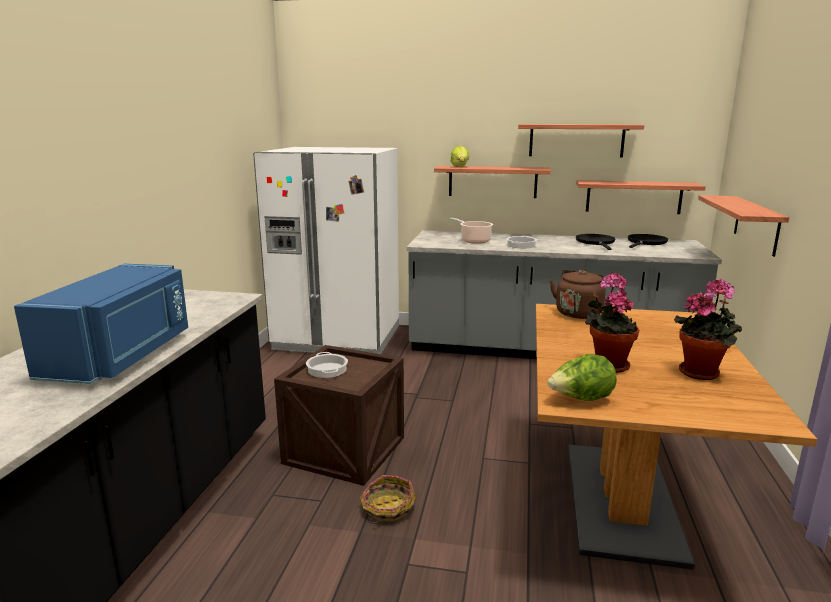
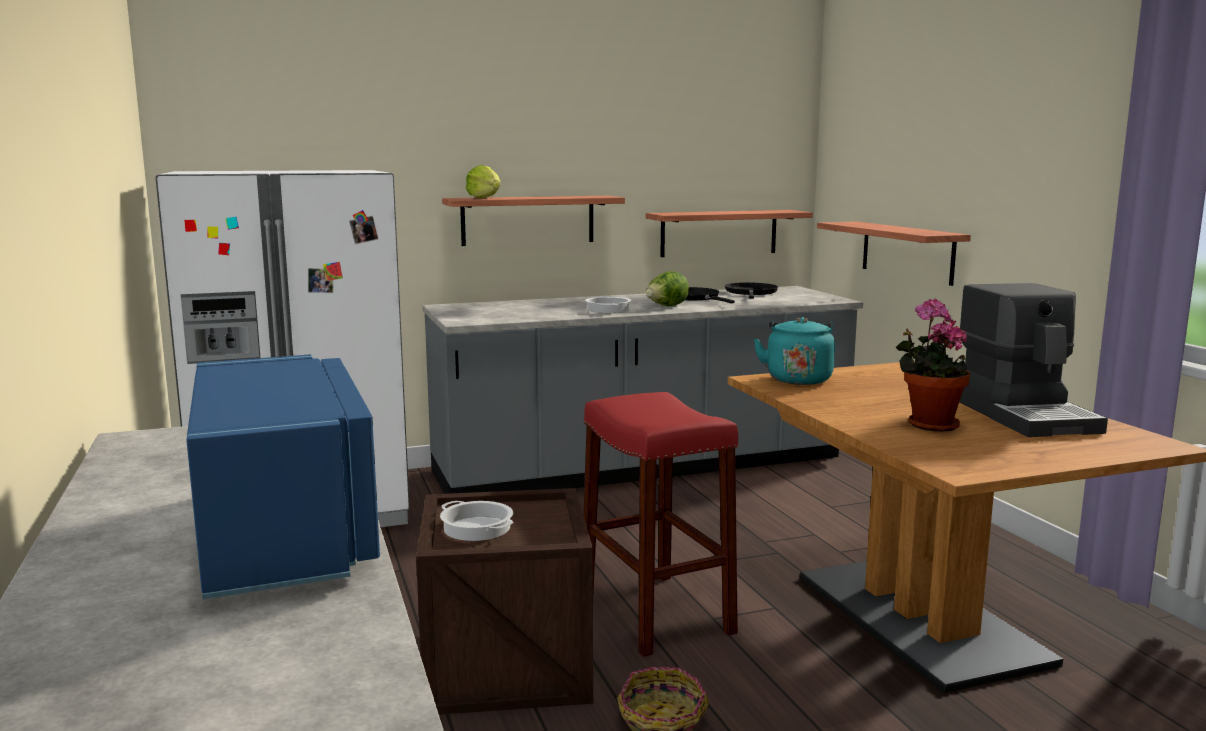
camera: 30 degrees left, 5 degrees down
cooking pot [449,218,493,244] -> none
shelf [518,124,644,157] -> none
lettuce [547,354,617,401] -> lettuce moved to [645,271,689,306]
brown kettle [550,270,606,319] -> turquoise kettle [754,317,835,385]
potted plant [674,278,742,380] -> coffee machine [959,283,1108,437]
none -> red stool [583,392,738,657]

